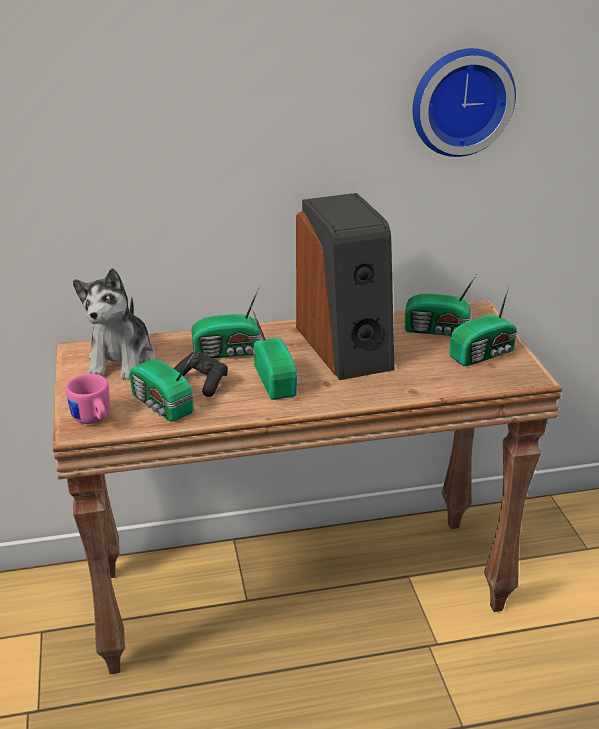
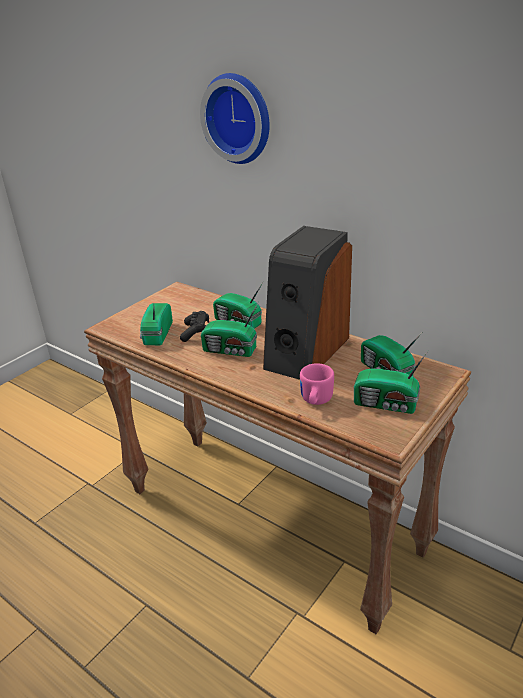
camera: 50 degrees right, 0 degrees up
pink mug [66,374,110,424] -> pink mug moved to [300,363,334,405]
plush toy [73,268,155,380] -> none
radio [250,305,297,400] -> radio turned 75 degrees clockwise [201,302,259,357]
wall clock [413,48,516,157] -> wall clock moved to [200,73,269,164]

